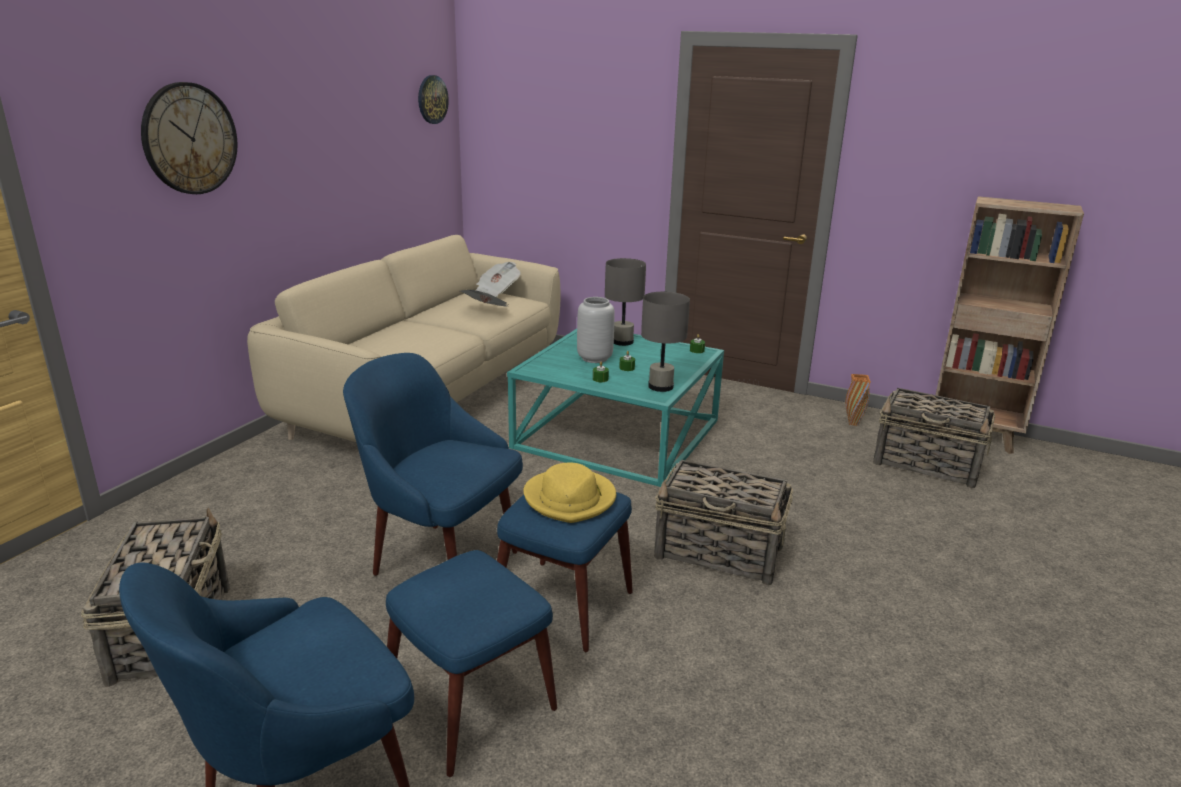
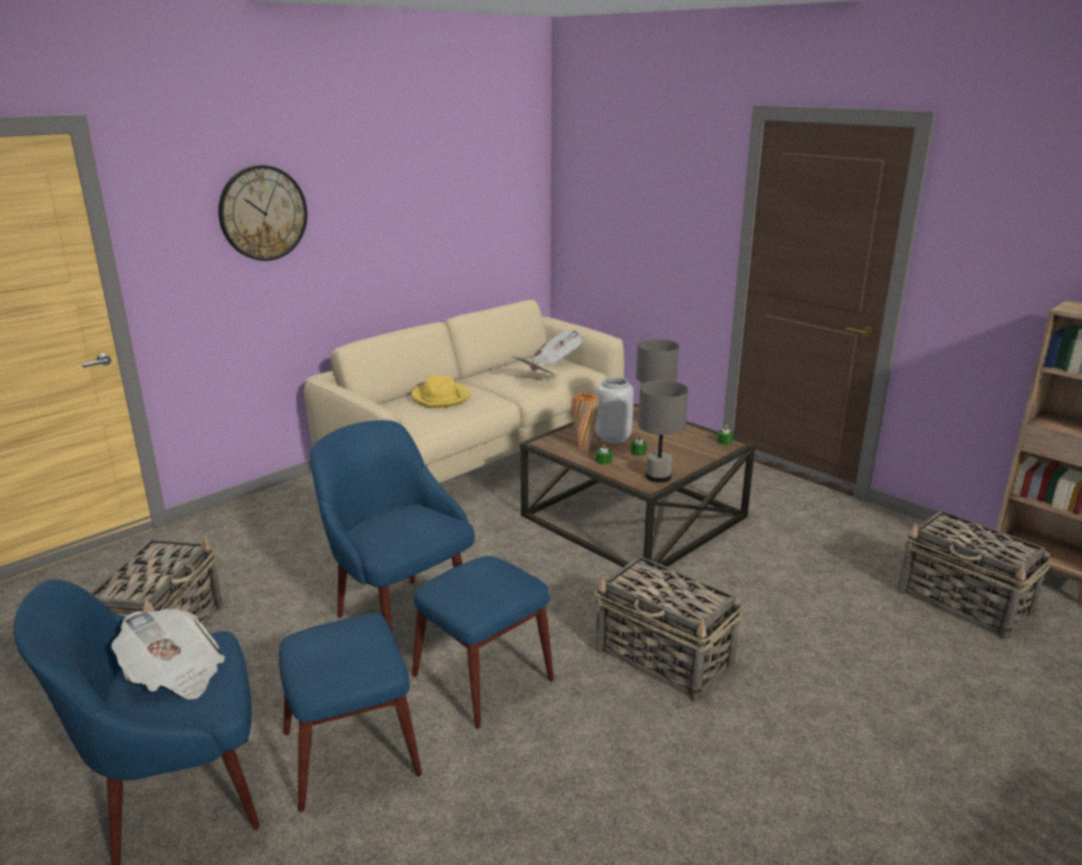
camera: 20 degrees right, 0 degrees up
wall clock [418,75,449,124] -> none
turquoise coffee table [507,329,724,487] -> brown coffee table [520,403,756,567]
yellow hat [523,462,616,523] -> yellow hat moved to [411,375,470,408]
orange vase [846,374,871,426] -> orange vase moved to [571,393,598,451]
none -> newspaper [112,609,225,700]

